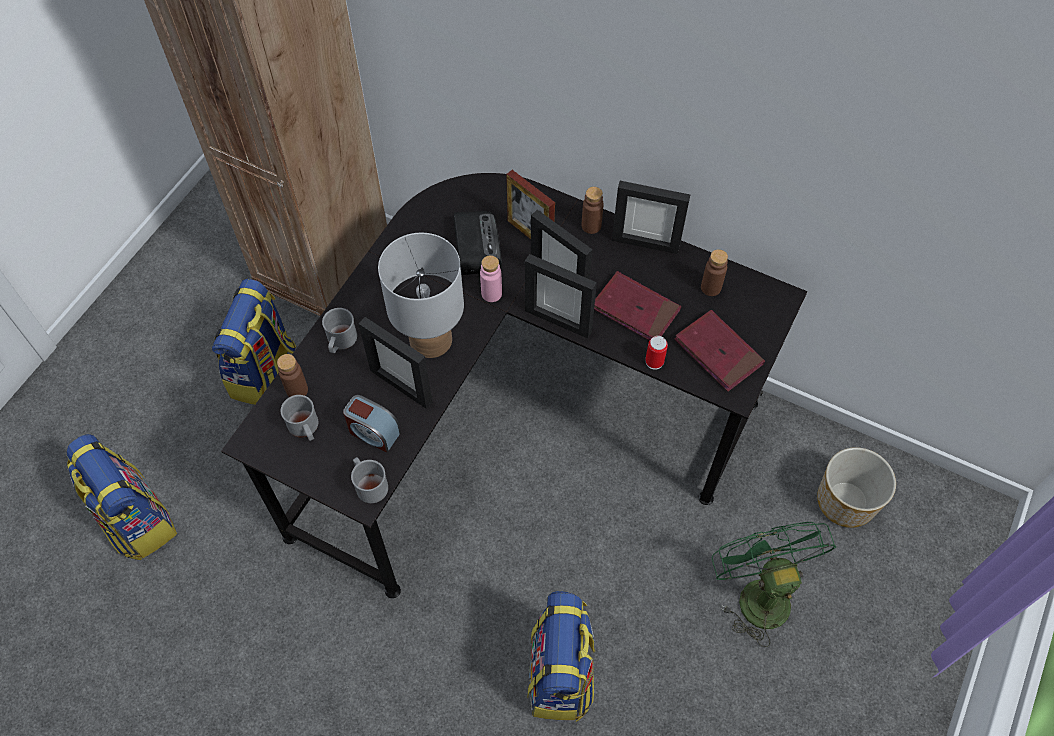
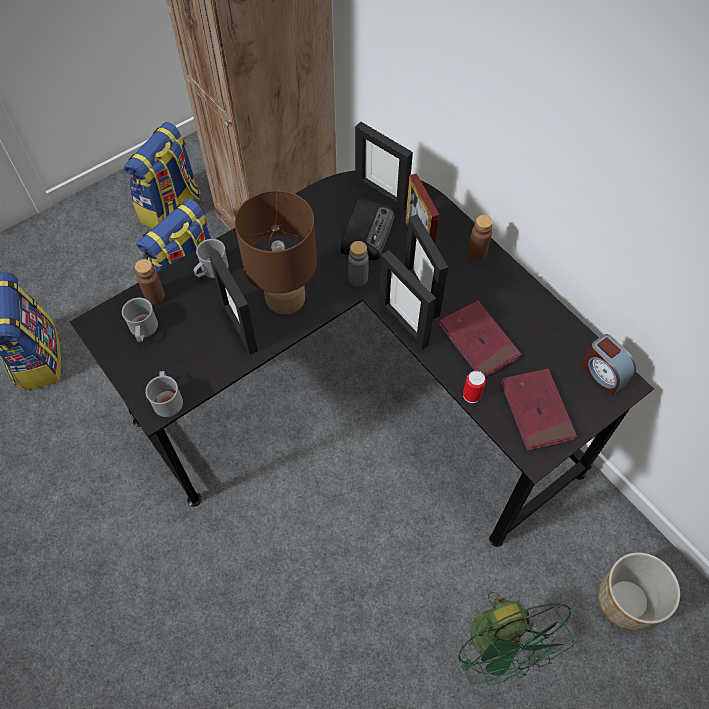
camera: 25 degrees right, 0 degrees up
alarm clock [343,395,401,453] -> alarm clock moved to [582,334,636,396]
grey table lamp [378,233,464,358] -> brown table lamp [235,190,317,314]
pink bottle [480,255,502,302] -> grey bottle [348,241,369,287]
backpack [528,591,595,722] -> backpack moved to [124,122,201,229]
picture frame [612,181,690,254] -> picture frame moved to [355,122,413,211]
brown bottle [701,249,728,296] -> none
green fan [712,522,836,647] -> green fan turned 150 degrees clockwise [458,592,581,686]

